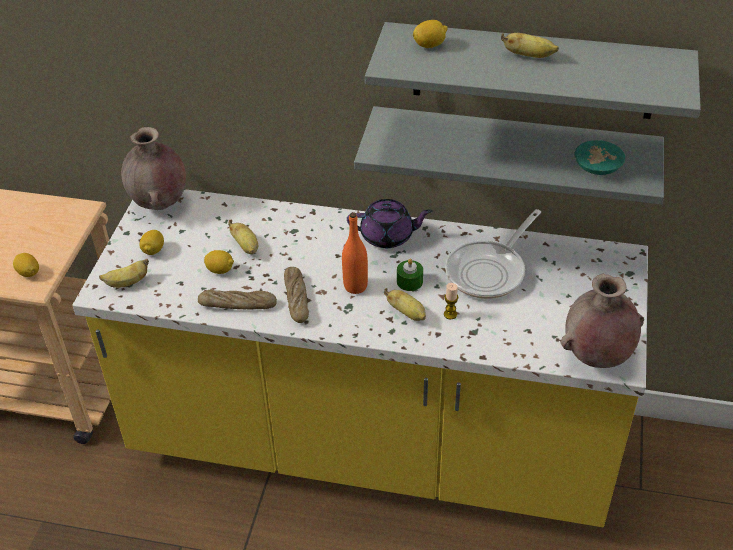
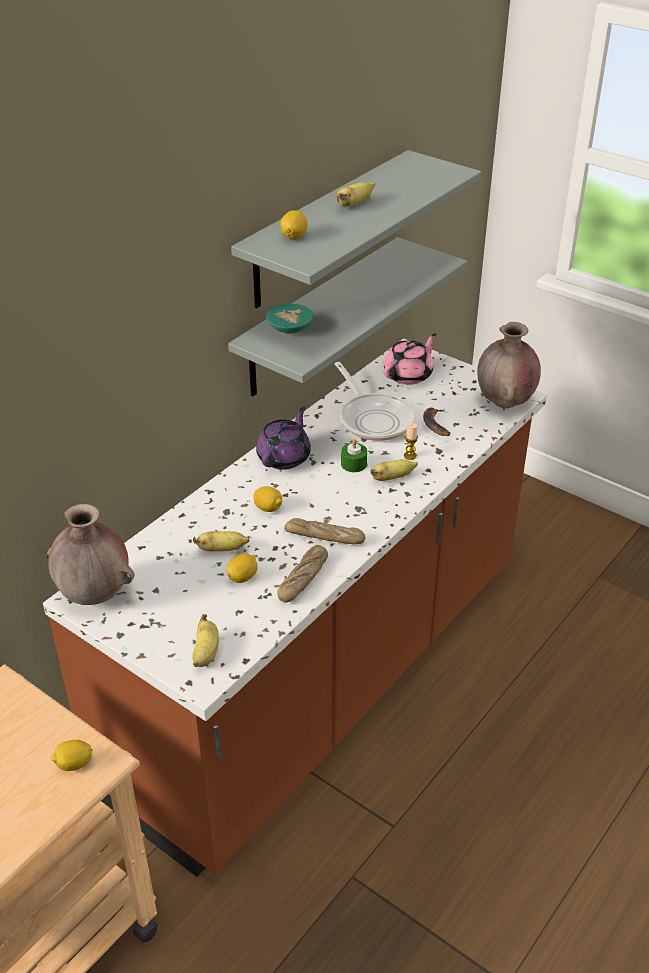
camera: 65 degrees left, 5 degrees down
yellow counter [72,189,648,527] -> brown counter [43,339,547,877]
lemon [139,230,164,255] -> lemon moved to [253,486,282,512]
orange bottle [342,212,368,294] -> none
turquoise bowl [575,140,625,175] -> turquoise bowl moved to [266,304,314,333]
none -> pink teapot [384,333,436,385]
none -> banana [423,408,450,436]

